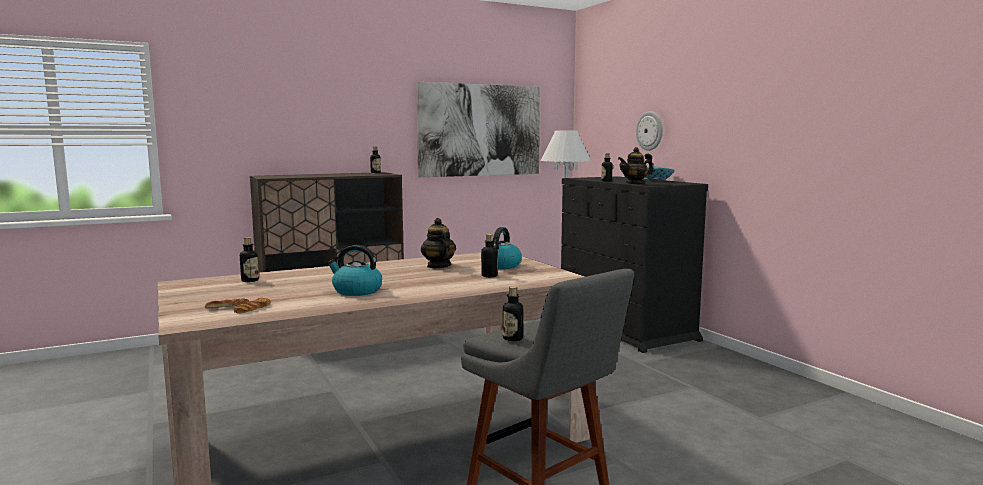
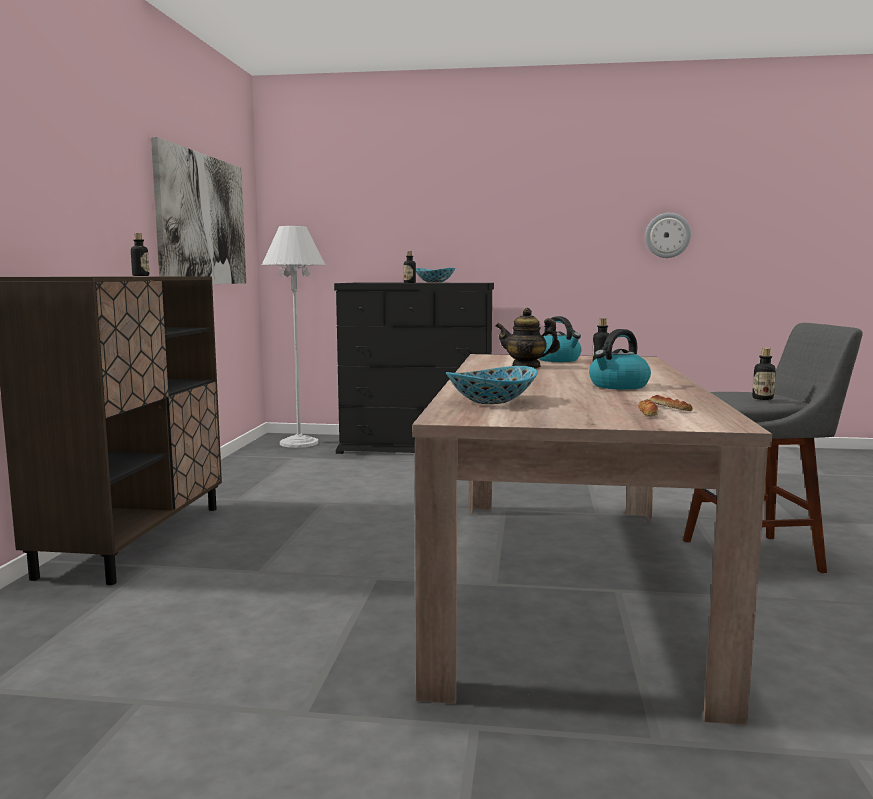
camera: 55 degrees left, 0 degrees up
bottle [240,237,259,282] -> bowl [446,366,538,404]
teapot [618,147,653,184] -> none
wall clock [636,111,663,151] -> wall clock moved to [645,213,691,258]

